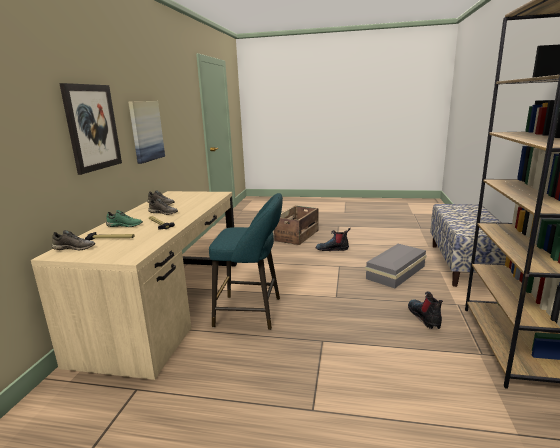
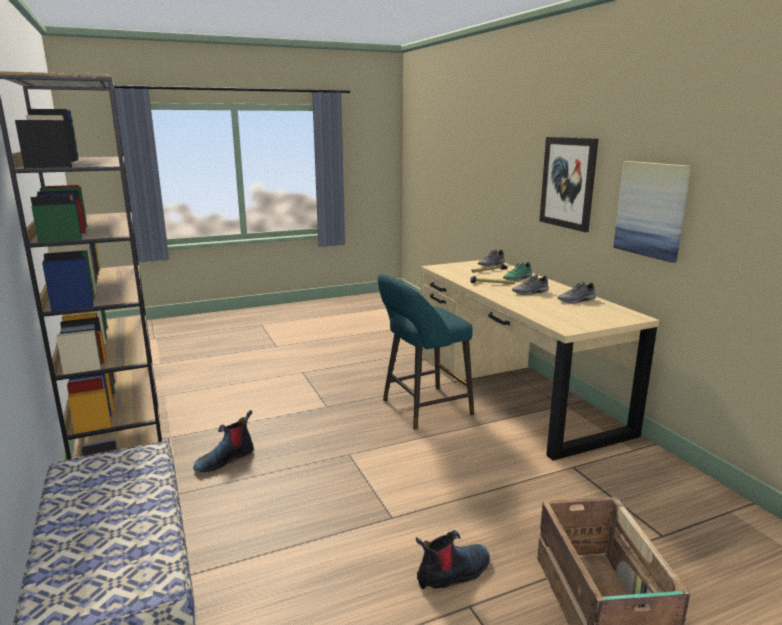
camera: 145 degrees right, 0 degrees up
grey storage box [365,244,426,288] -> none
boot [408,292,443,329] -> boot turned 90 degrees clockwise [193,410,254,472]

